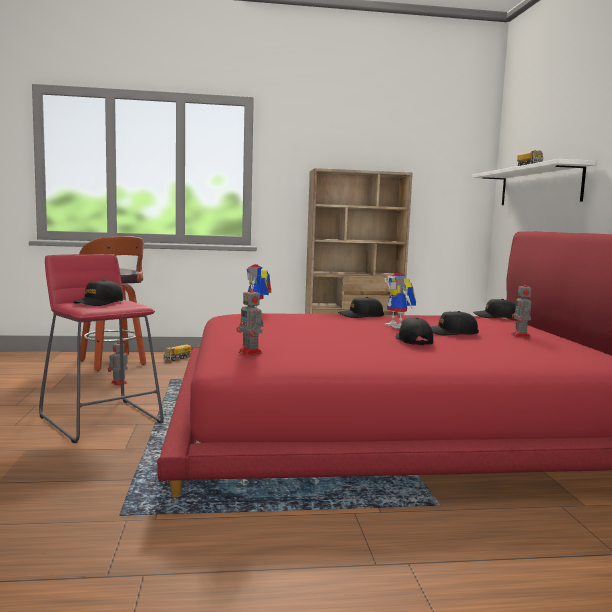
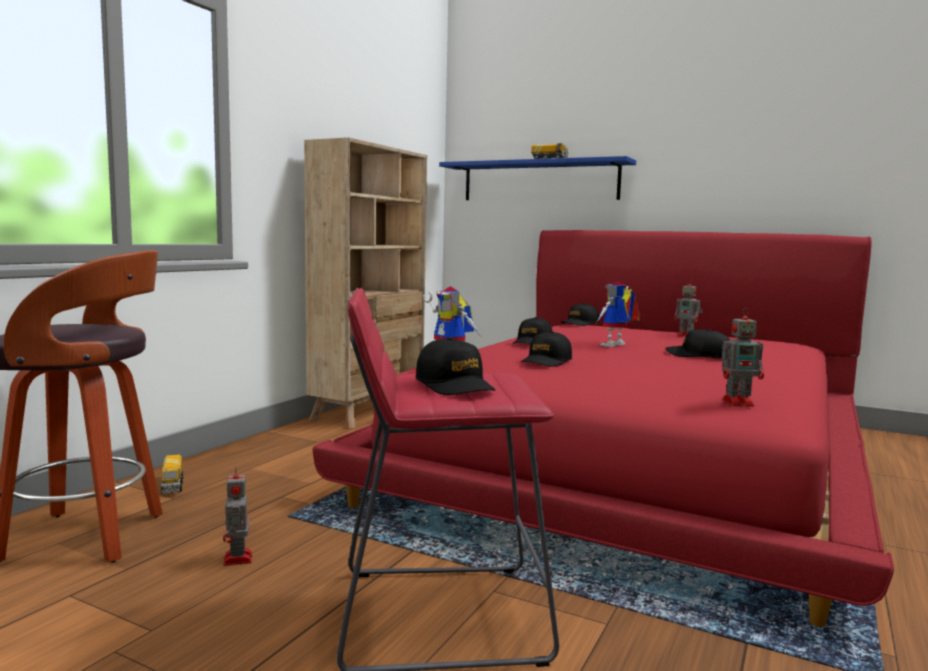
camera: 55 degrees left, 0 degrees up
toy robot [384,272,416,329] -> toy robot turned 120 degrees clockwise [597,281,640,347]
black cap [431,311,479,335] -> black cap moved to [521,331,572,367]
white shelf [472,159,596,205] -> blue shelf [439,156,636,200]

